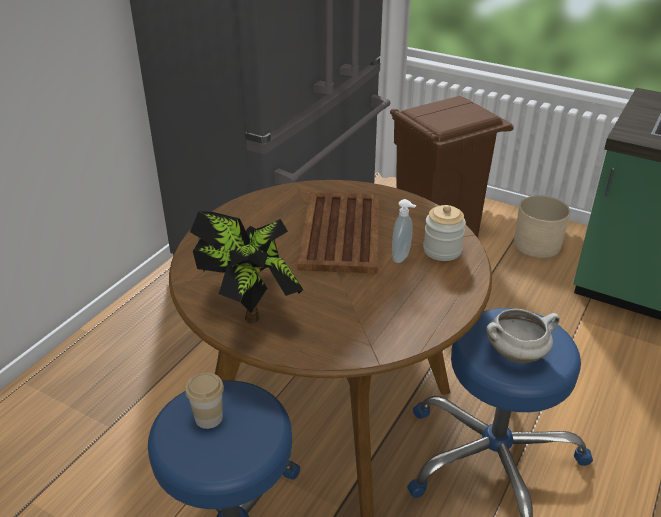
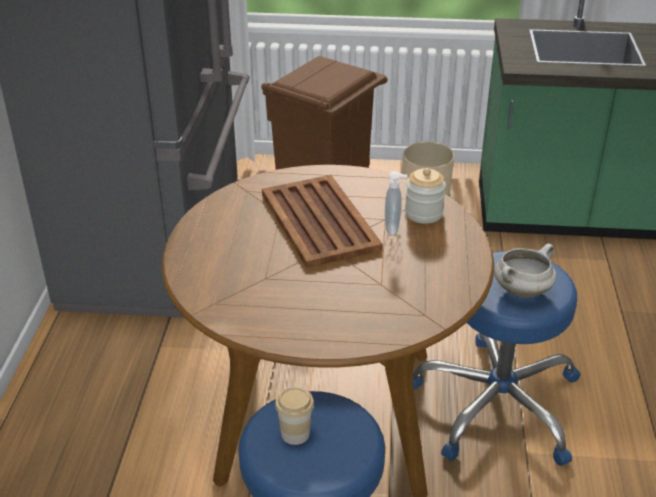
camera: 25 degrees left, 0 degrees up
potted plant [190,211,303,324] -> none

